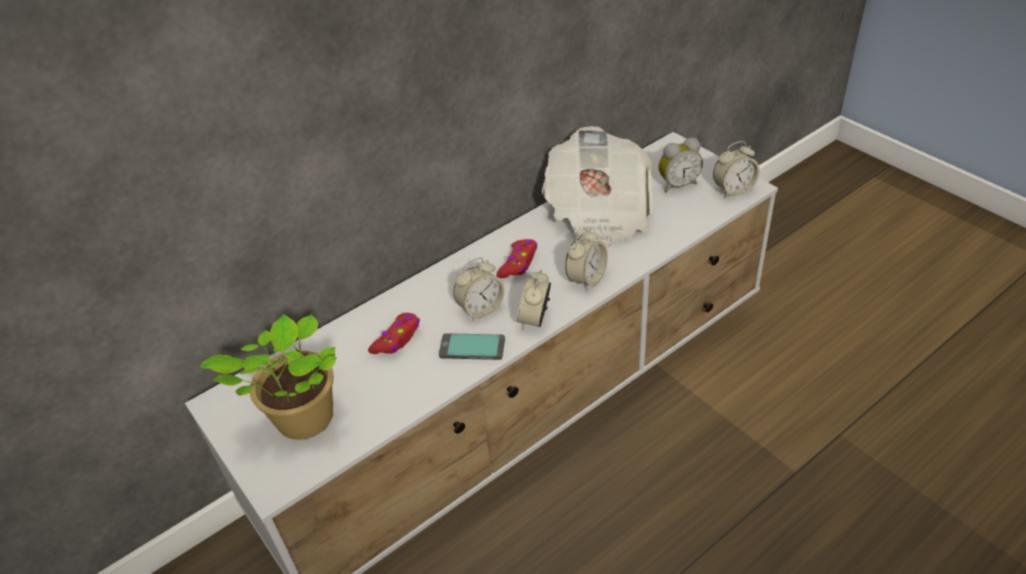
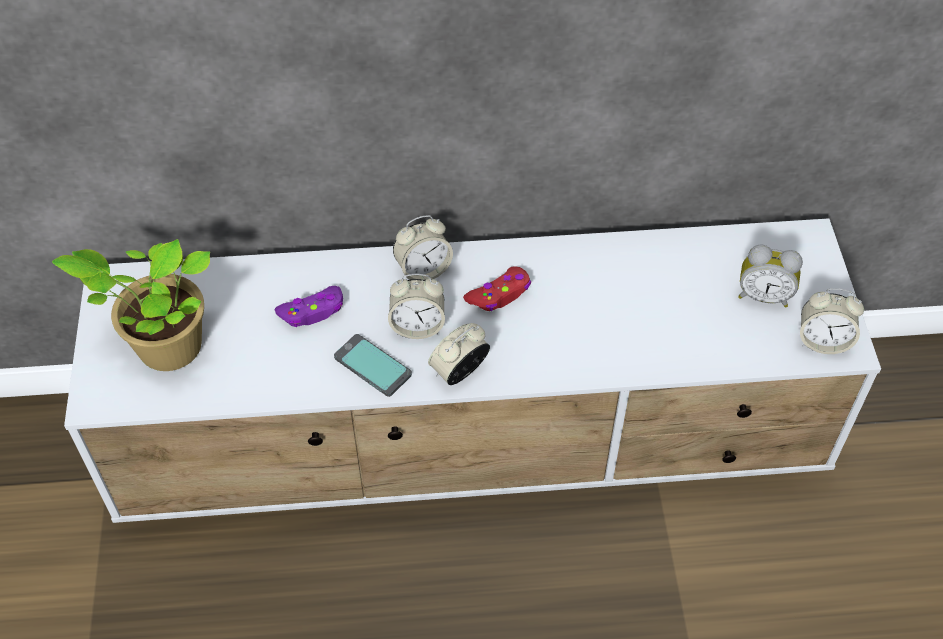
camera: 30 degrees right, 10 degrees up
red game controller [368,313,420,354] -> purple game controller [275,286,343,327]
newspaper [542,126,653,248] -> none
alarm clock [565,228,608,291] -> alarm clock moved to [393,215,453,280]

